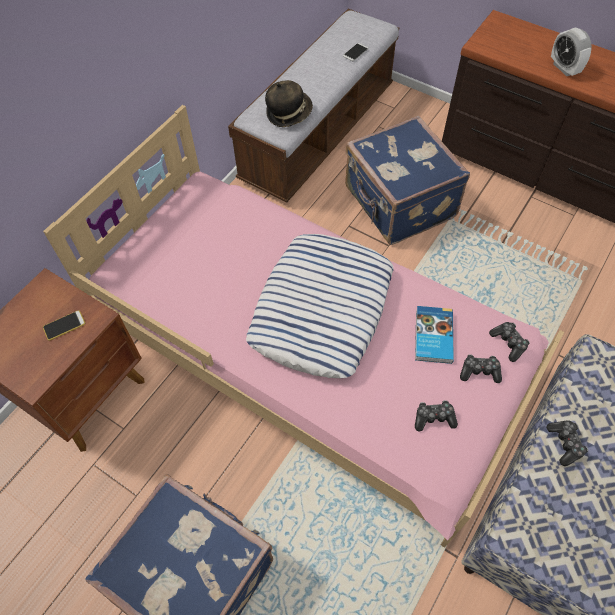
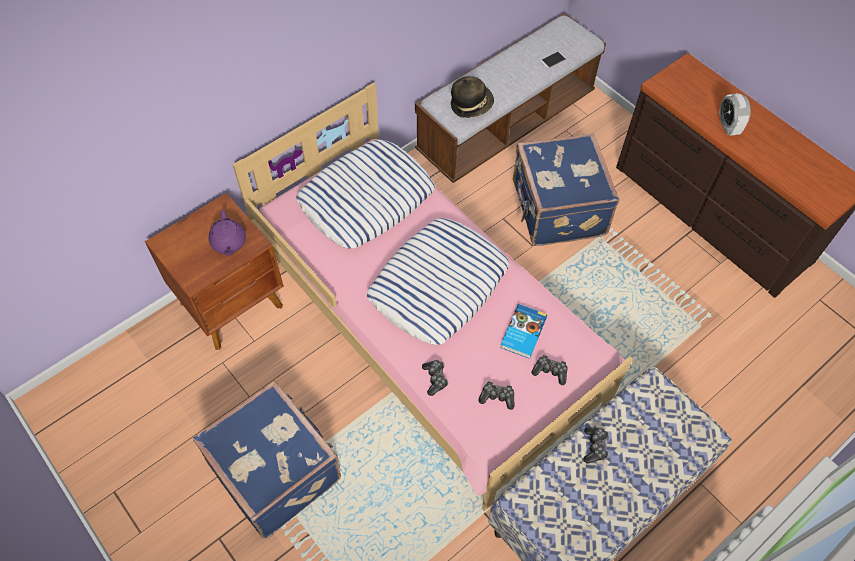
camera: 15 degrees right, 0 degrees up
phone [43,310,85,341] -> purple teapot [209,210,246,256]
game controller [489,322,530,362] -> game controller moved to [422,360,448,396]
none -> pillow [296,140,435,249]

